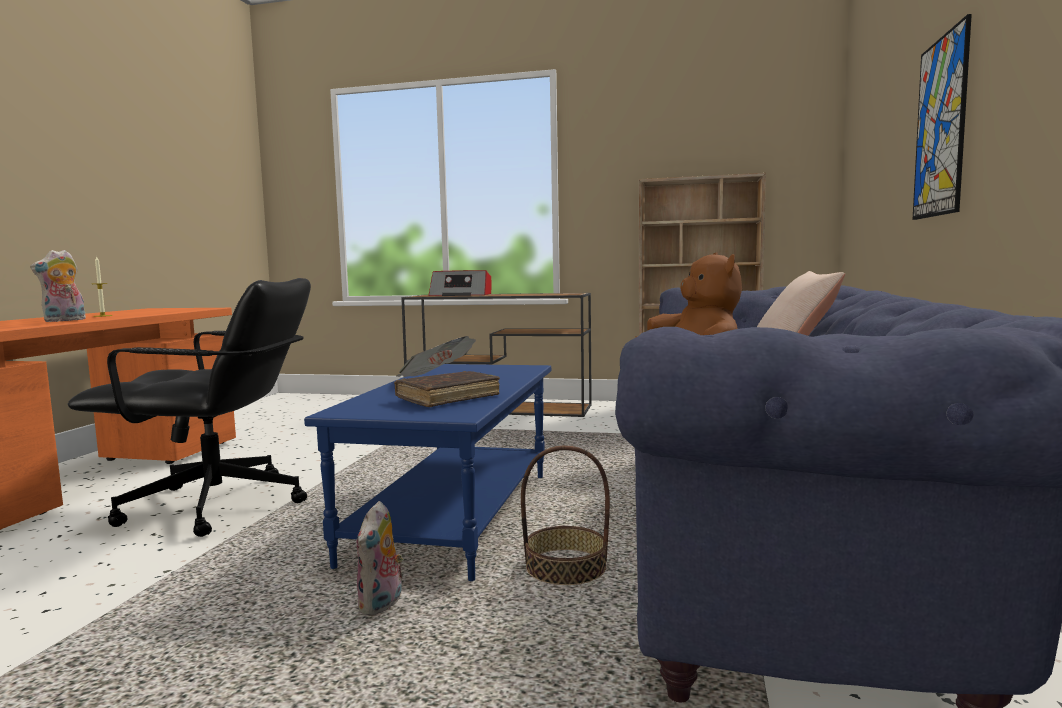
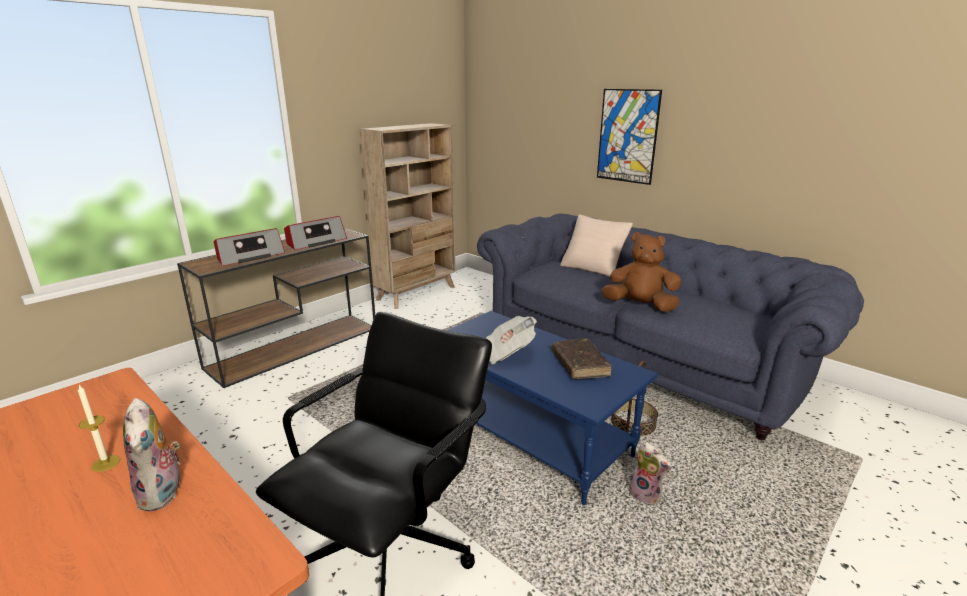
camera: 60 degrees left, 15 degrees up
none -> radio [284,216,347,250]

